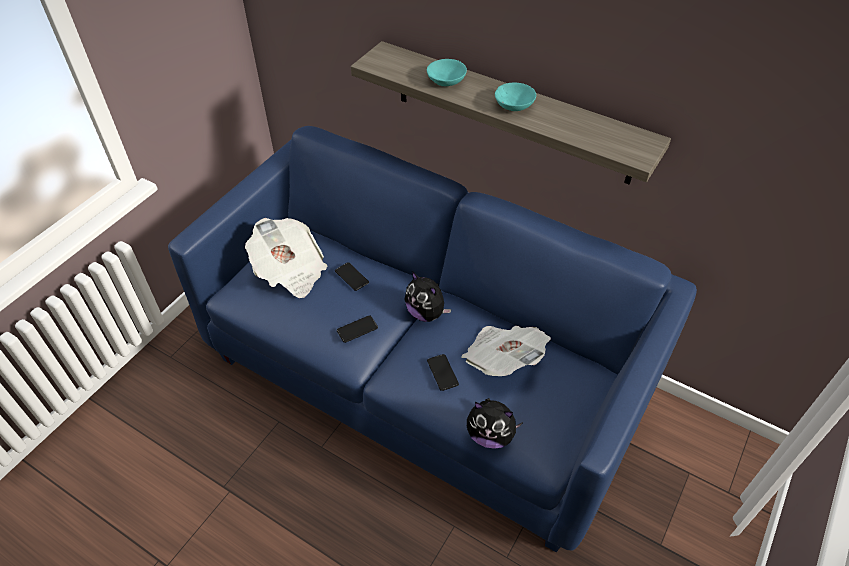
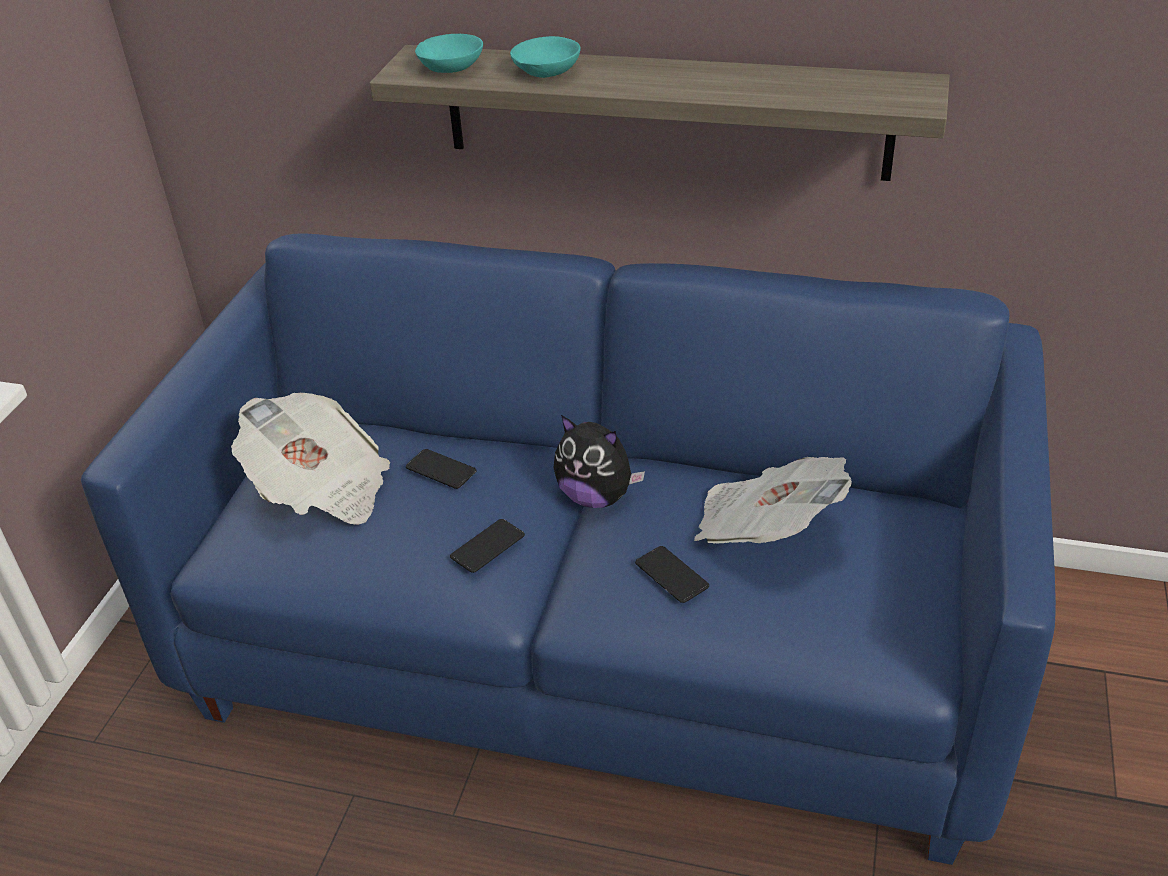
camera: 15 degrees left, 10 degrees down
plush toy [467,398,523,449] -> none
turquoise bowl [495,83,536,111] -> turquoise bowl moved to [415,34,483,73]

